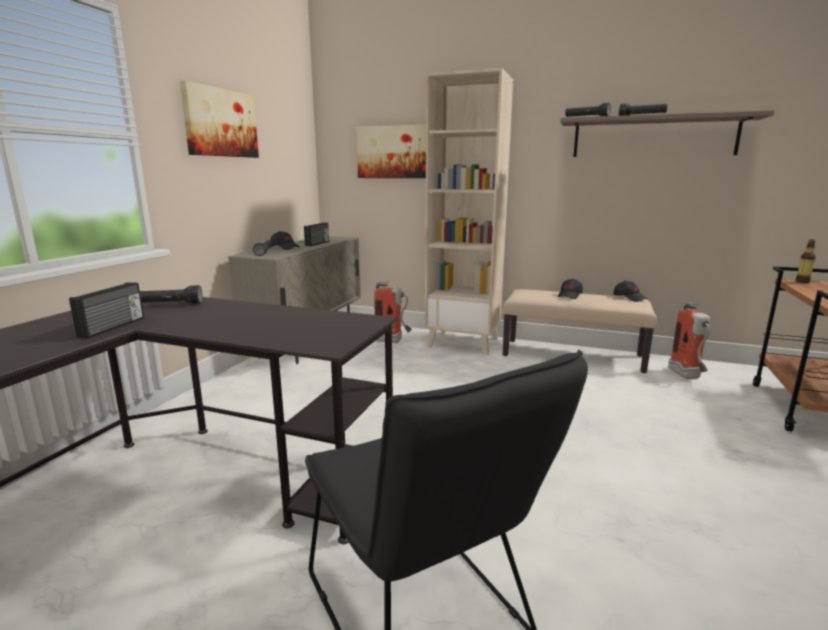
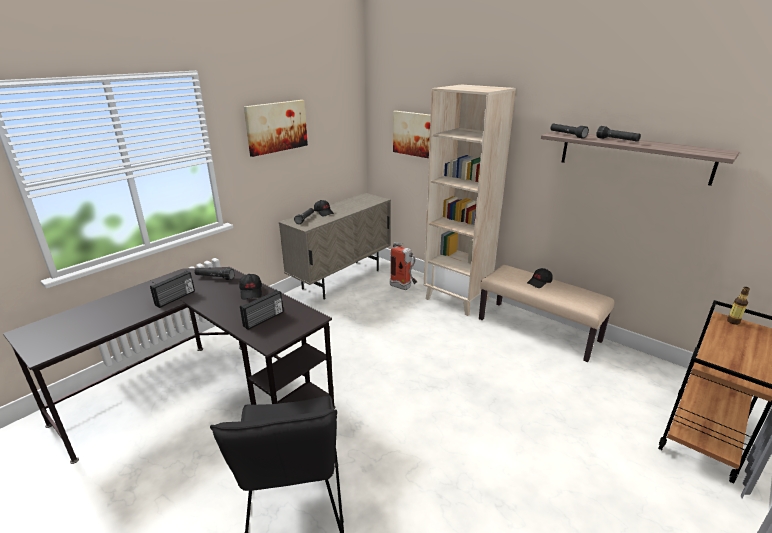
camera: 20 degrees right, 10 degrees up
radio [304,223,329,246] -> radio moved to [240,290,284,330]
black cap [613,281,647,302] -> black cap moved to [239,274,262,300]
fire extinguisher [668,302,710,379] -> none

